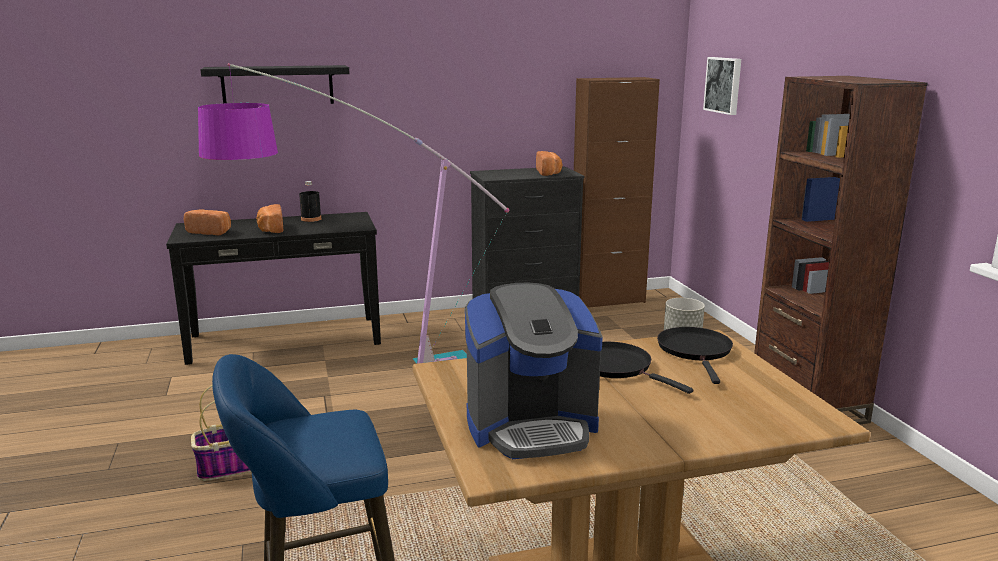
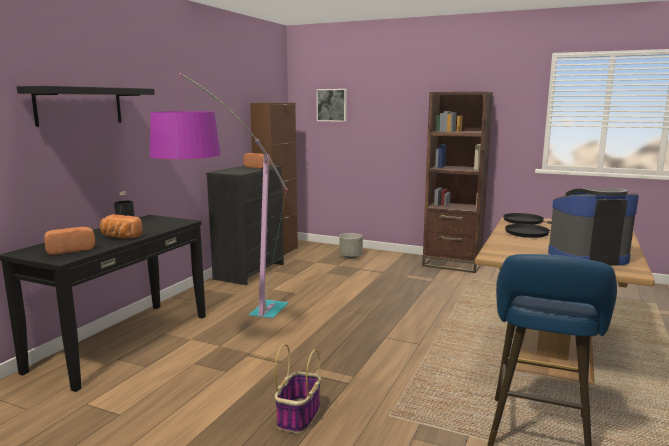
camera: 50 degrees left, 5 degrees down
coffee machine [465,283,603,459] -> coffee machine turned 120 degrees counterclockwise [548,188,639,266]

